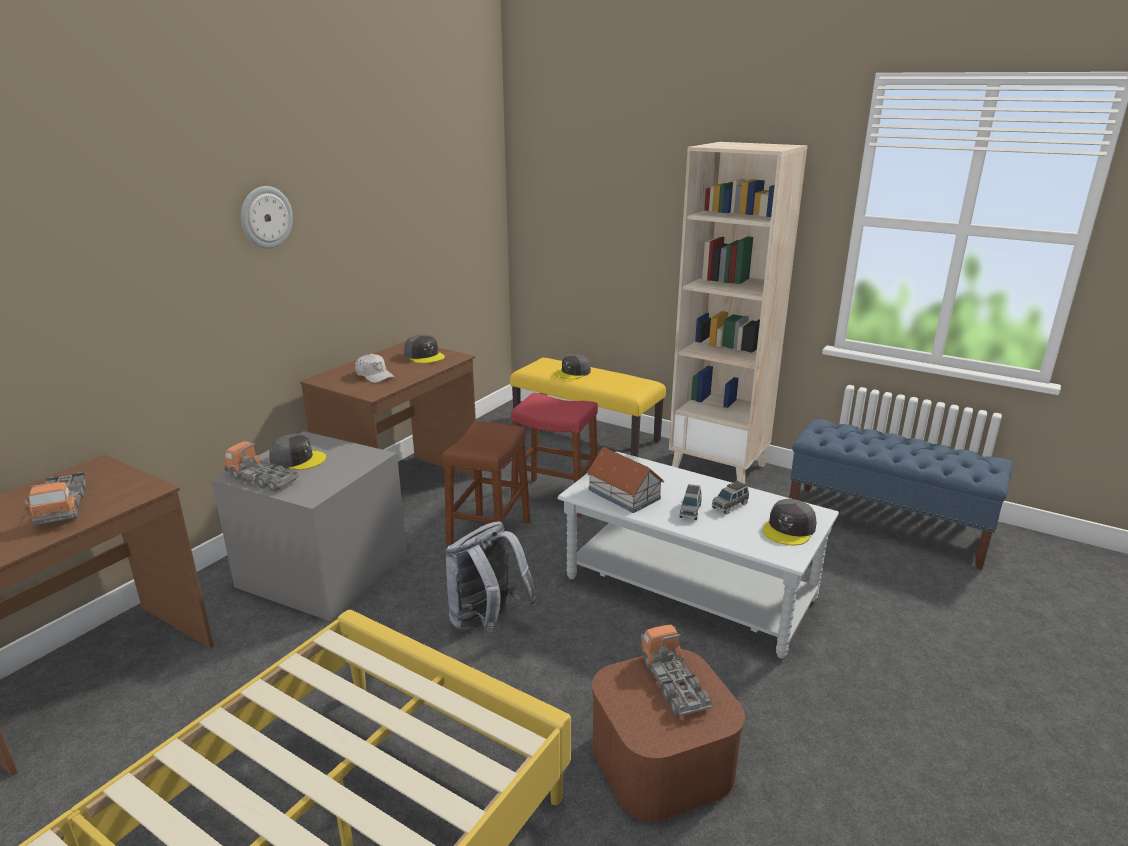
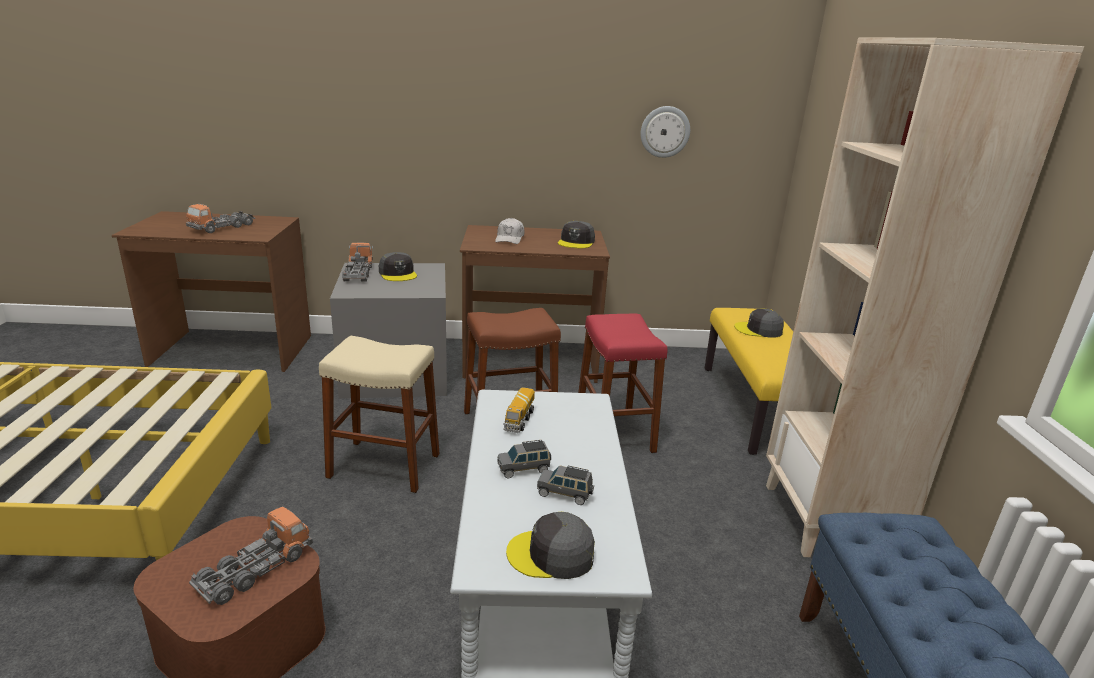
camera: 55 degrees right, 0 degrees up
wall clock [241,186,293,249] -> wall clock moved to [641,106,690,158]
grey backpack [445,521,537,632] -> beige stool [319,336,440,493]
toy house [587,447,664,513] -> toy truck [503,387,535,433]

